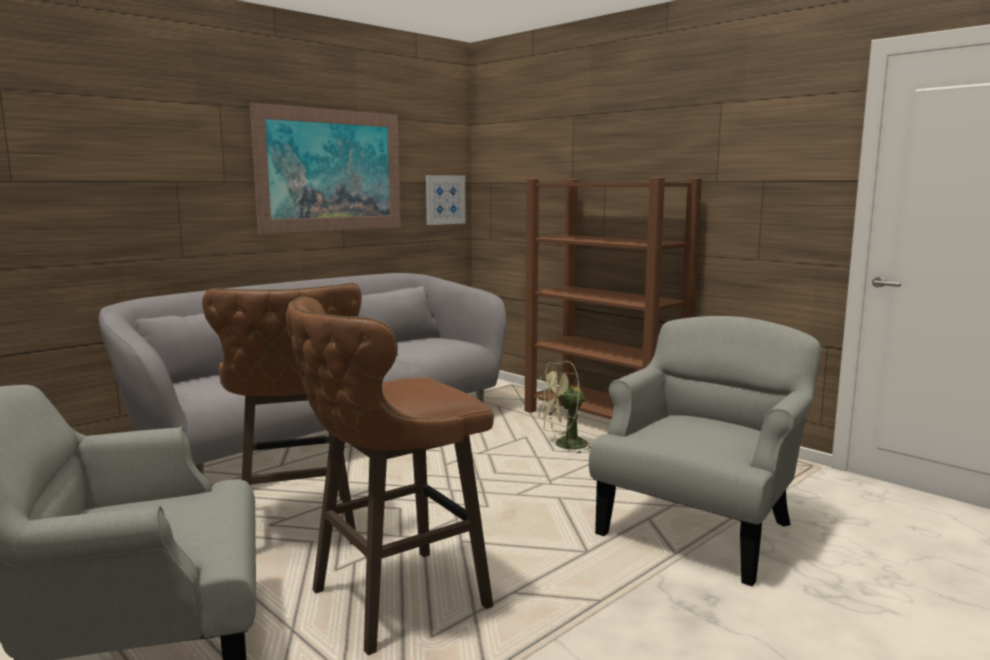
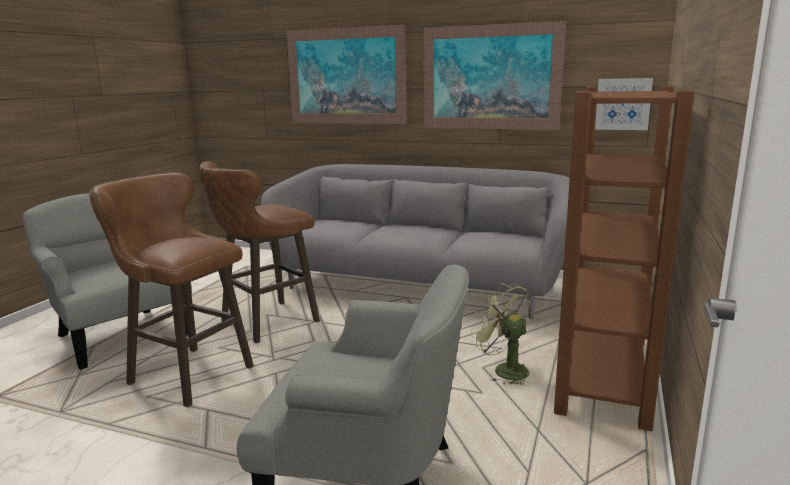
camera: 65 degrees right, 5 degrees up
none -> picture [286,25,407,124]

